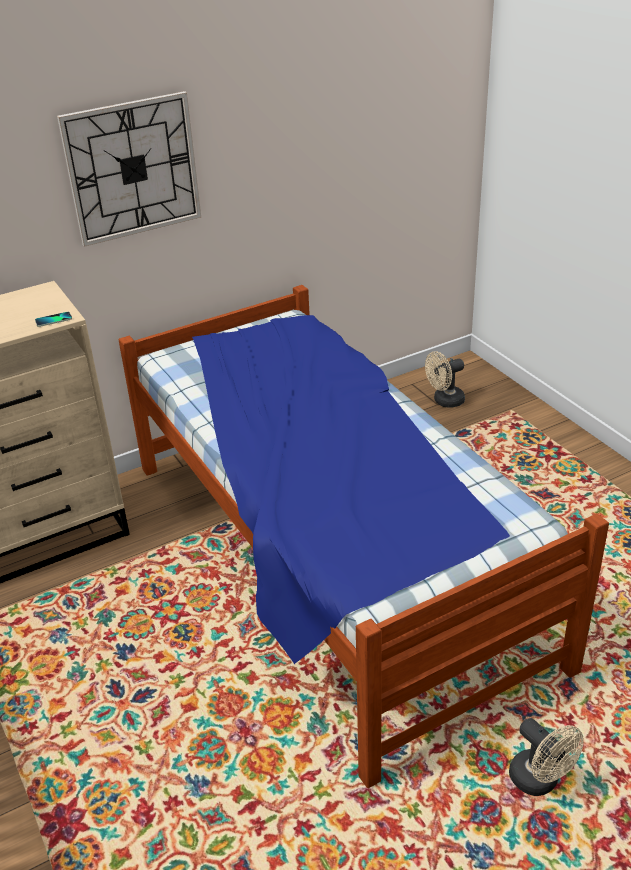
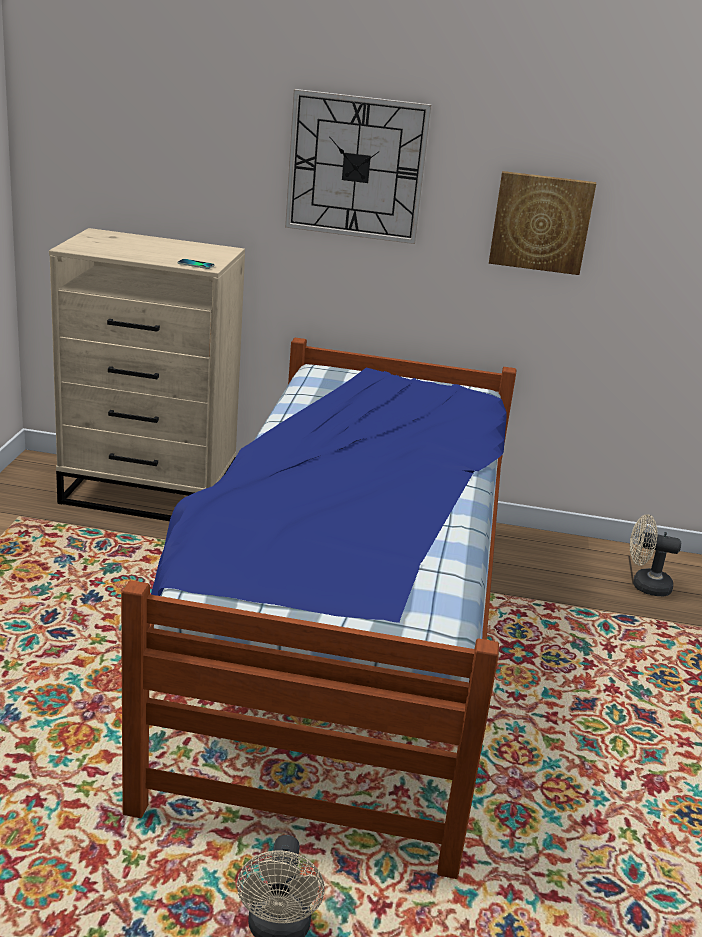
camera: 35 degrees right, 10 degrees down
none -> picture [489,171,596,275]

